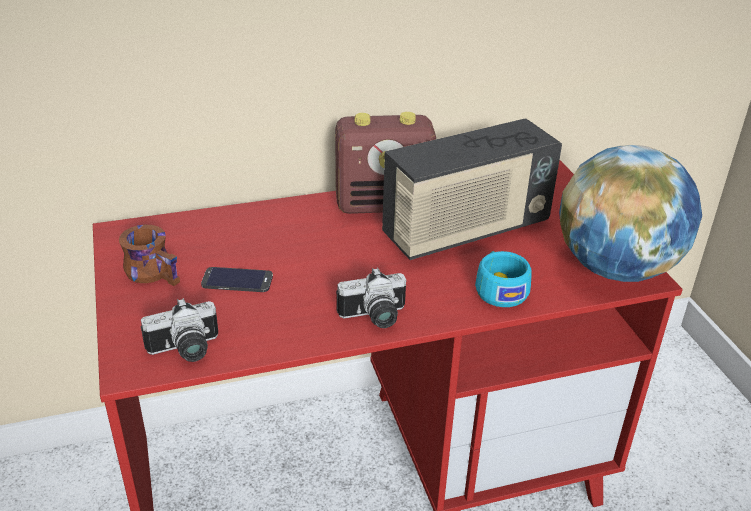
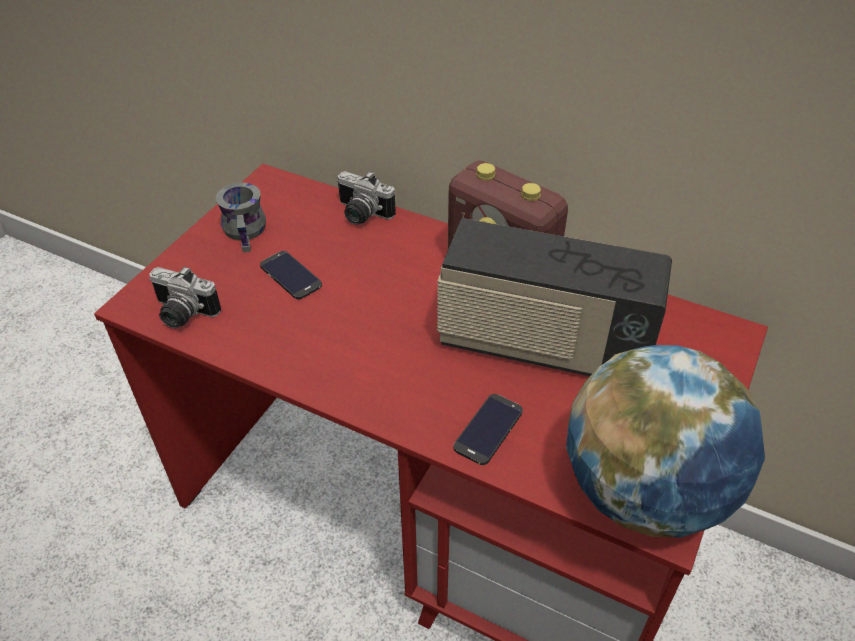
camera: 45 degrees right, 10 degrees up
brown mug [119,225,180,286] -> grey mug [216,182,266,252]
camera [336,268,406,328] -> camera moved to [337,171,396,225]
turquoise cup [475,251,532,307] -> phone [454,394,523,465]

